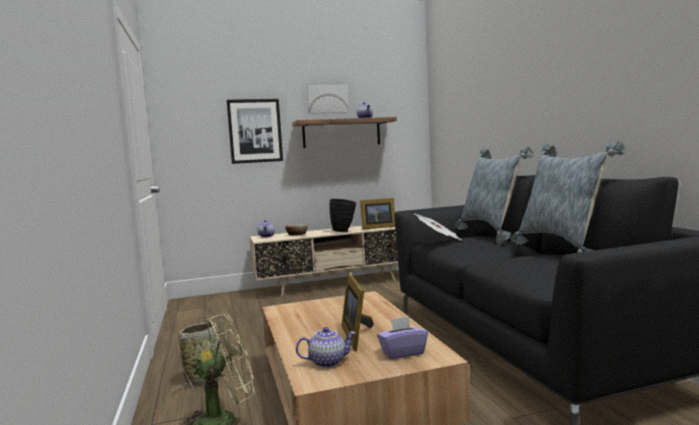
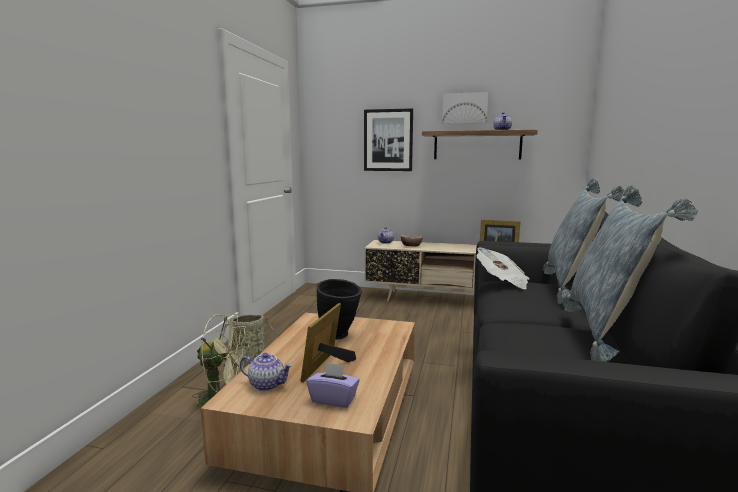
camera: 30 degrees right, 5 degrees up
black vase [330,199,356,232] -> black vase moved to [316,279,362,339]

